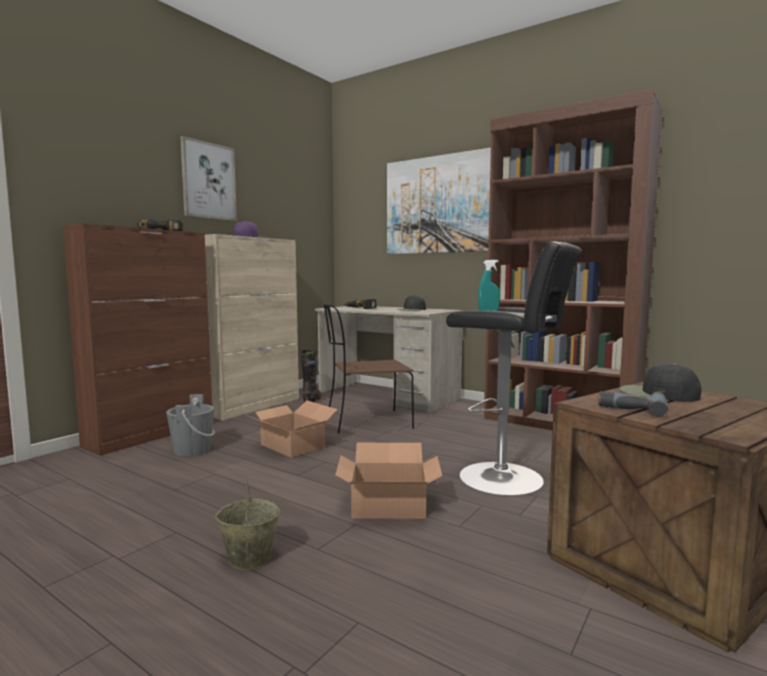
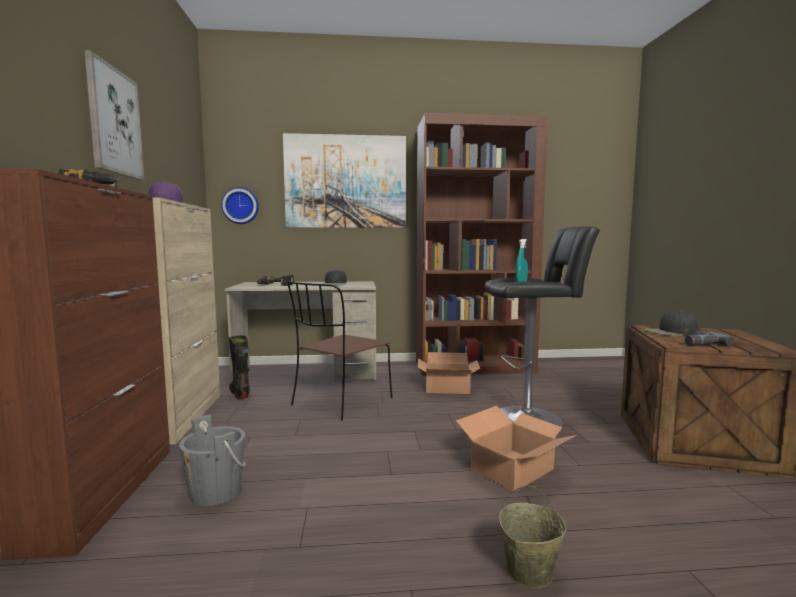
camera: 40 degrees left, 0 degrees up
cardboard box [246,400,338,458] -> cardboard box moved to [417,352,480,394]
none -> wall clock [222,187,259,224]

